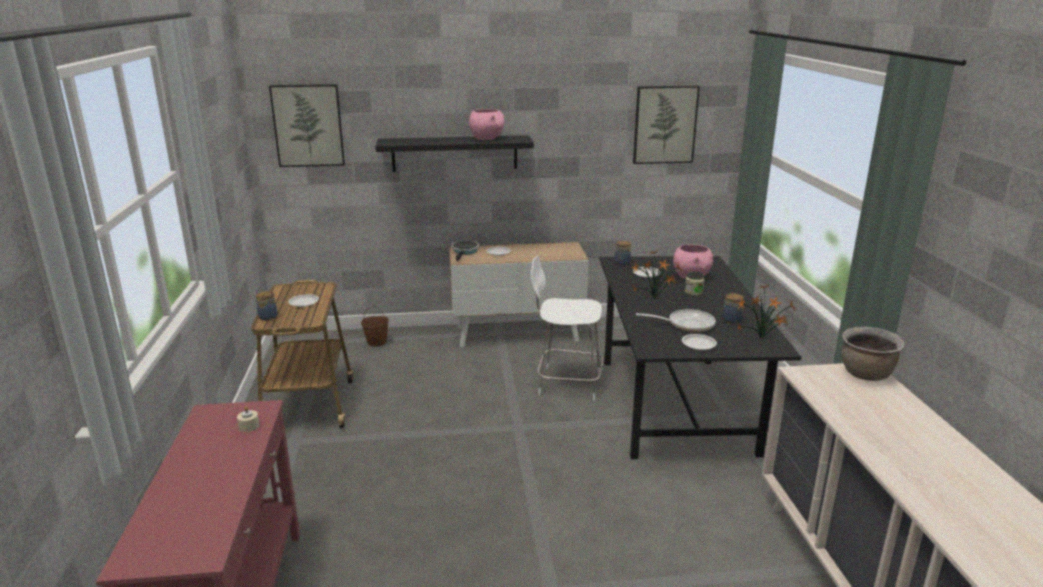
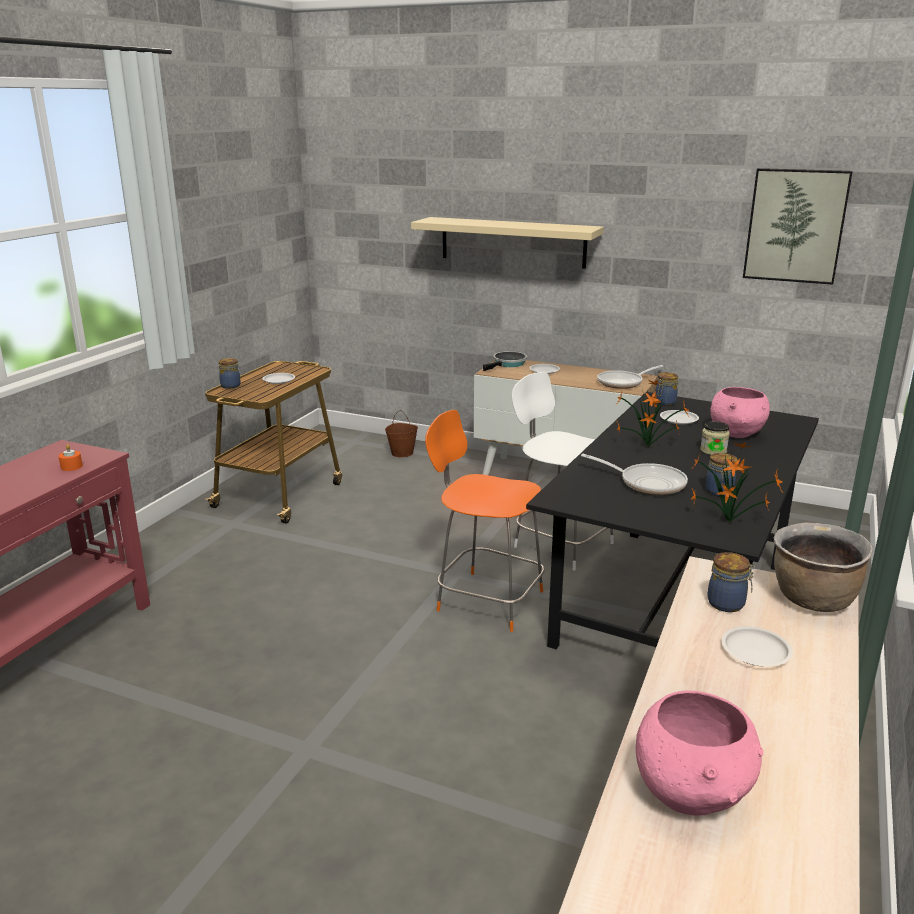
camera: 30 degrees right, 0 degrees up
beige candle [237,406,259,432] -> orange candle [58,444,83,471]
picture [269,84,345,167] -> none
black shelf [375,135,534,172] -> beige shelf [411,217,604,269]
pink bowl [469,109,505,140] -> pink bowl moved to [636,690,763,816]
white plate [682,334,717,350] -> white plate moved to [721,626,793,666]
none -> orange chair [425,410,545,632]
none -> frying pan [597,365,664,389]
none -> jar [707,552,755,612]

